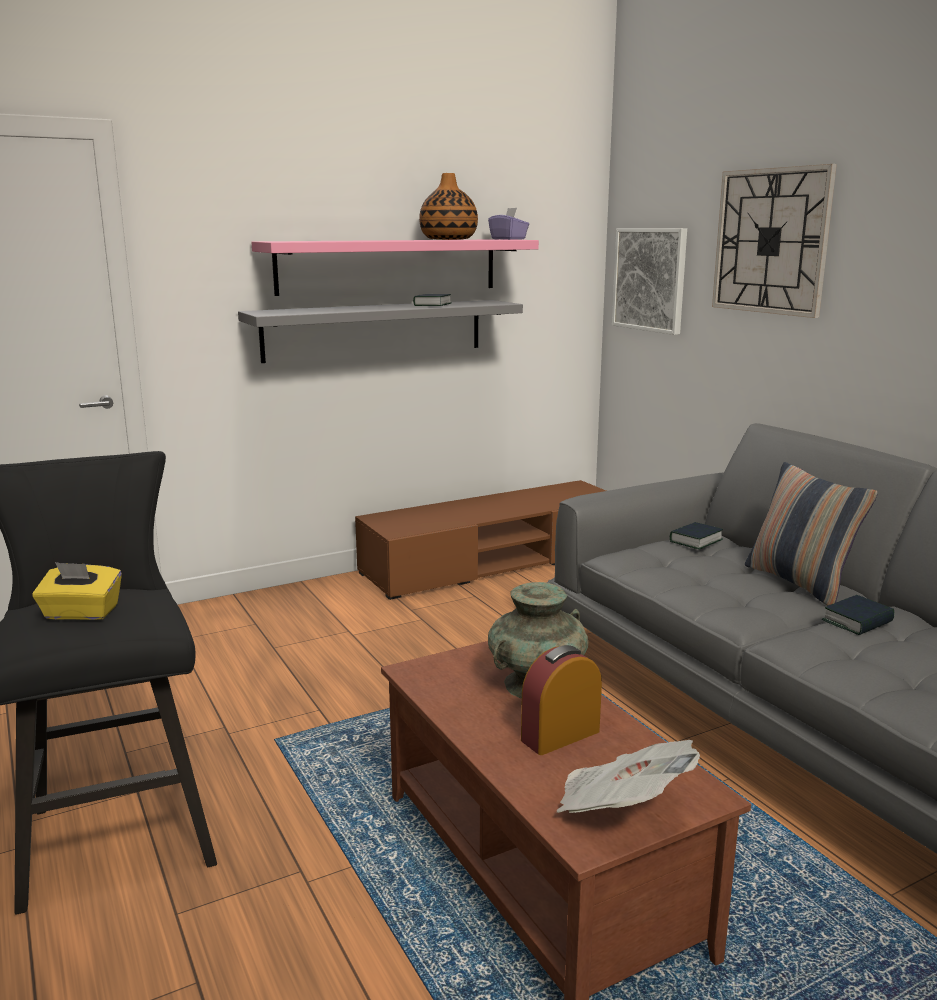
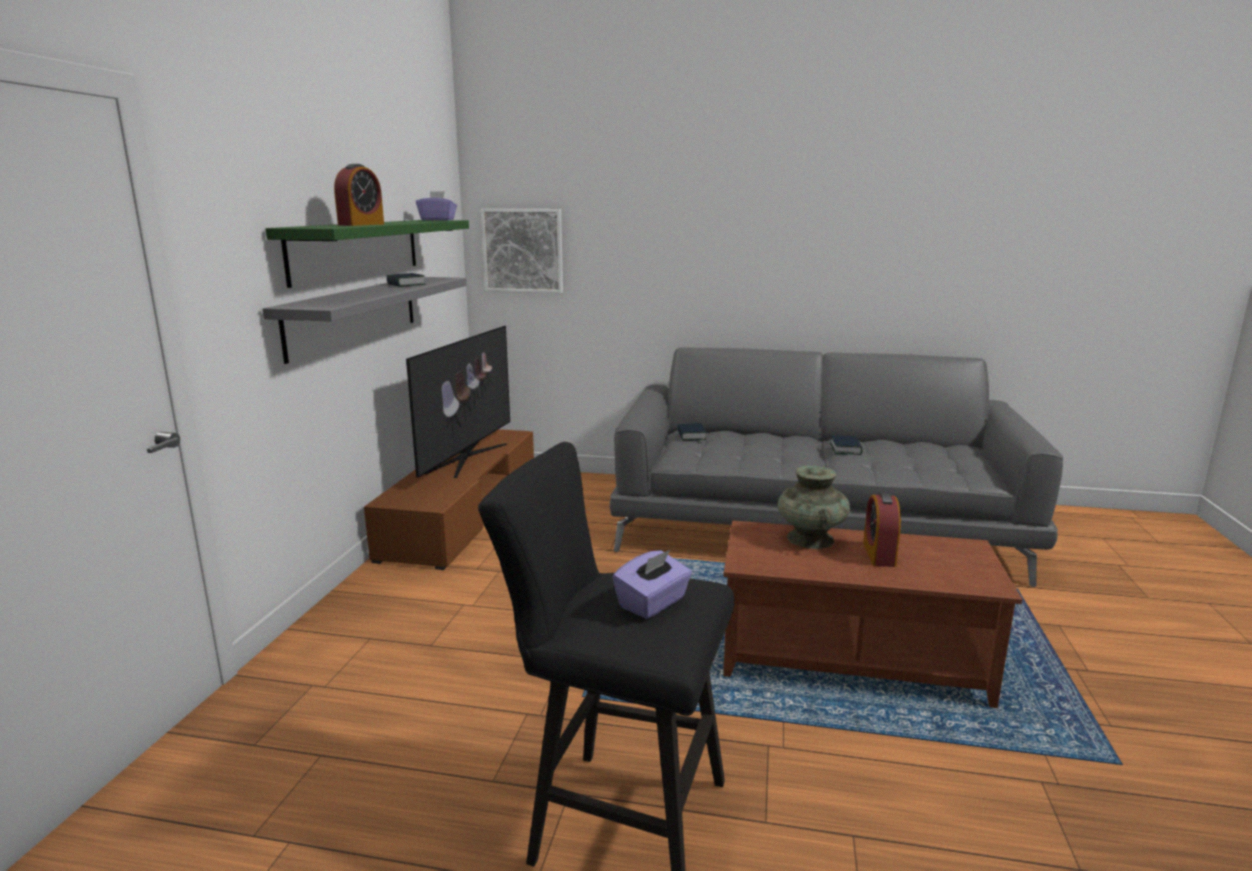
camera: 50 degrees left, 0 degrees up
yellow tissue box [32,562,122,620] -> purple tissue box [613,549,692,619]
pink shelf [252,239,539,296] -> green shelf [266,220,469,288]
vase [419,173,478,240] -> none
newspaper [556,740,700,813] -> none
wall clock [712,164,837,318] -> none
pillow [745,462,878,606] -> none
none -> alarm clock [334,164,384,226]
none -> television [406,326,510,478]

